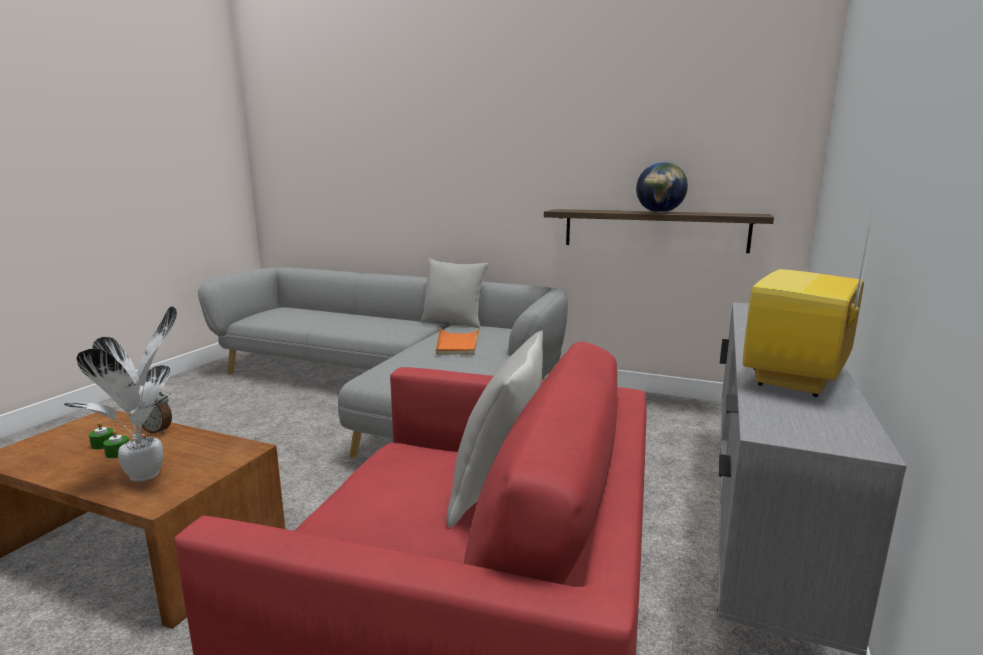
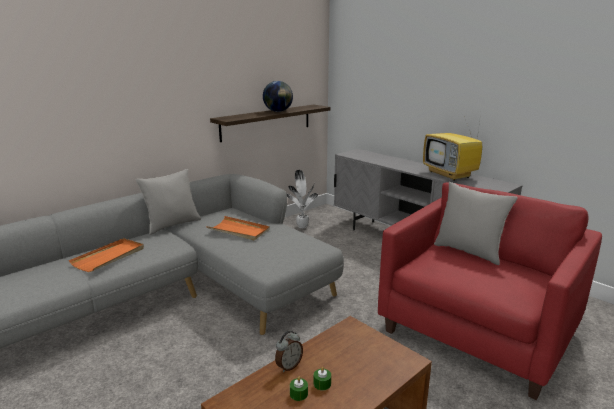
camera: 65 degrees left, 5 degrees up
potted plant [63,306,177,482] -> potted plant moved to [287,170,318,228]
none -> orange tray [69,238,144,272]

